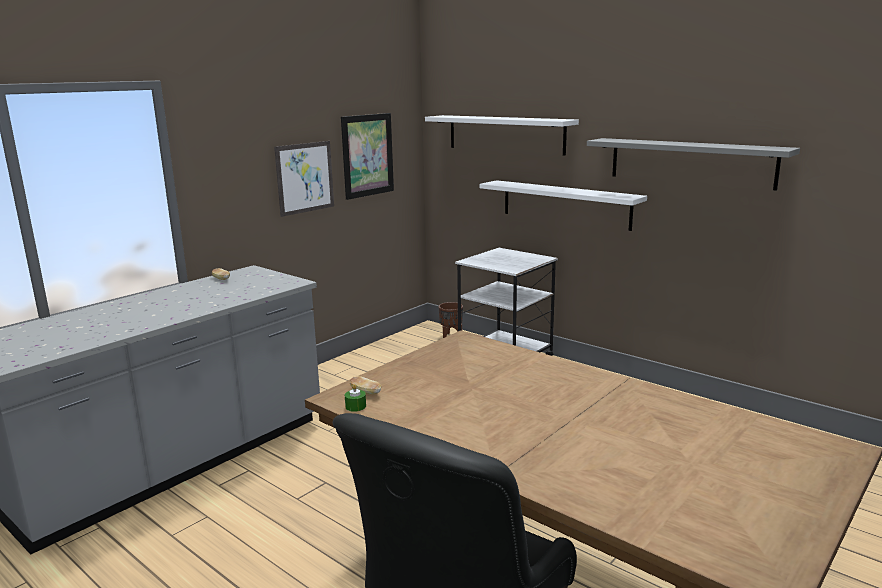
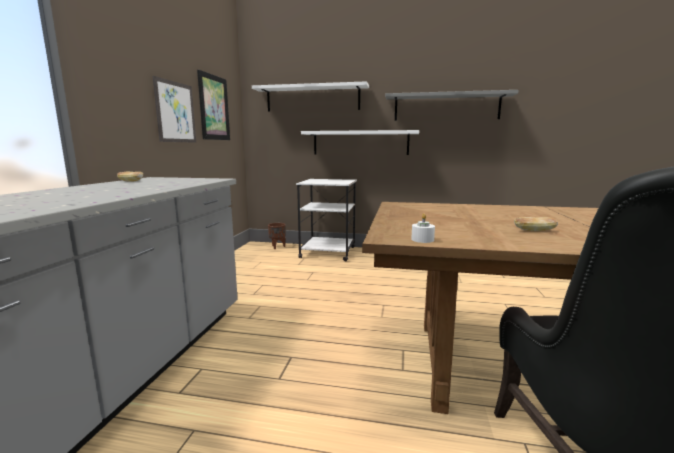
camera: 30 degrees left, 5 degrees down
green candle [345,384,366,412] -> white candle [411,214,435,243]
bread [350,376,381,395] -> bread moved to [514,217,558,231]

